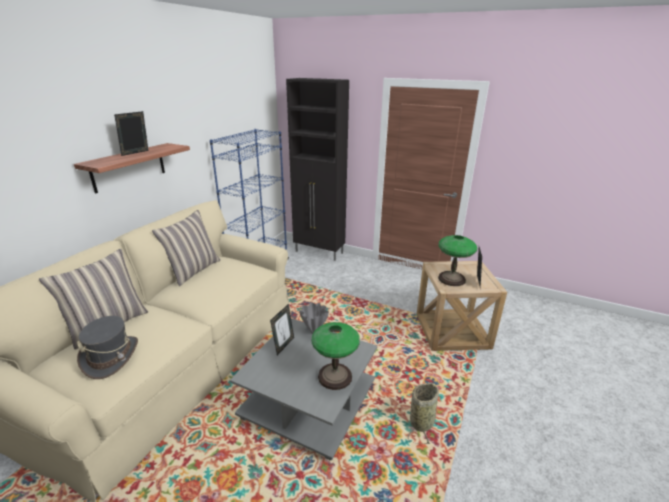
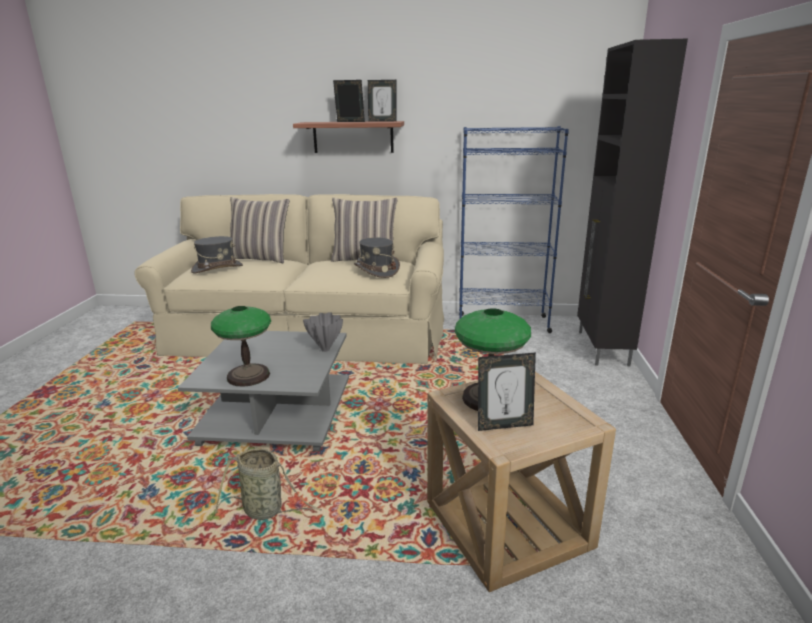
camera: 70 degrees right, 5 degrees down
picture frame [270,304,294,355] -> picture frame moved to [368,80,396,122]
none -> grey hat [354,237,400,278]

